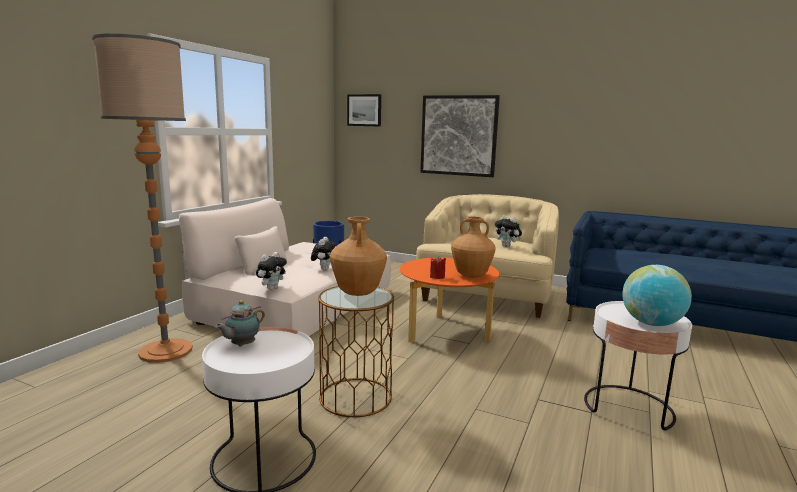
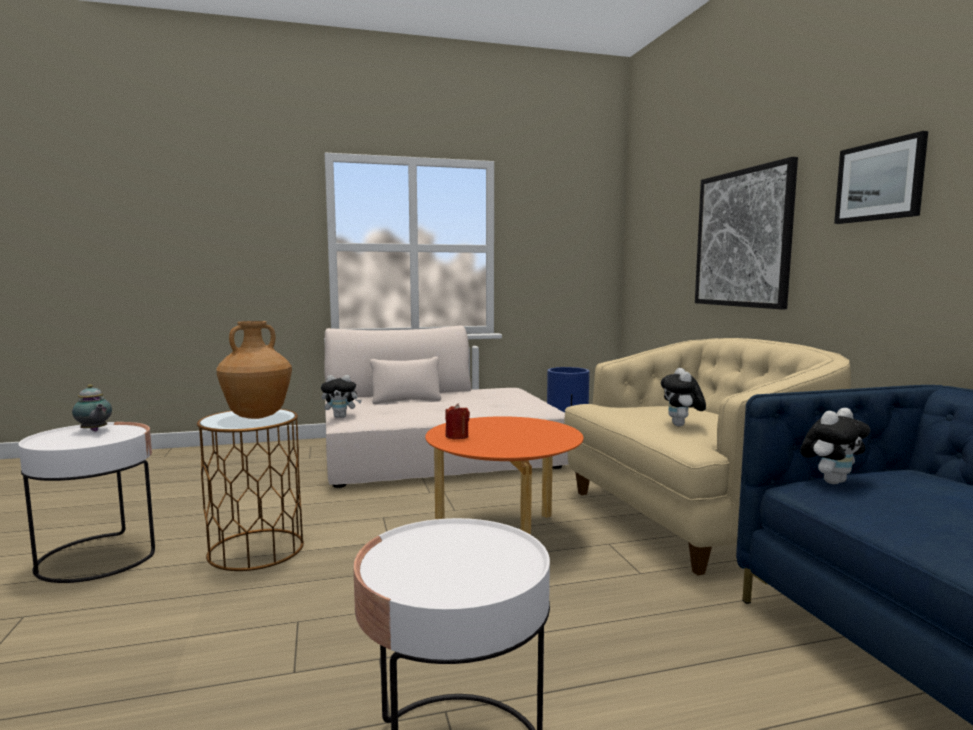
camera: 50 degrees right, 5 degrees down
floor lamp [92,34,192,363] -> none
teapot [215,300,265,347] -> teapot turned 135 degrees counterclockwise [72,384,112,432]
plush toy [311,237,336,270] -> plush toy moved to [800,408,871,484]
picture [347,94,381,127] -> picture moved to [834,131,928,224]
brown vase [451,217,495,278] -> none
globe [622,265,692,326] -> none

